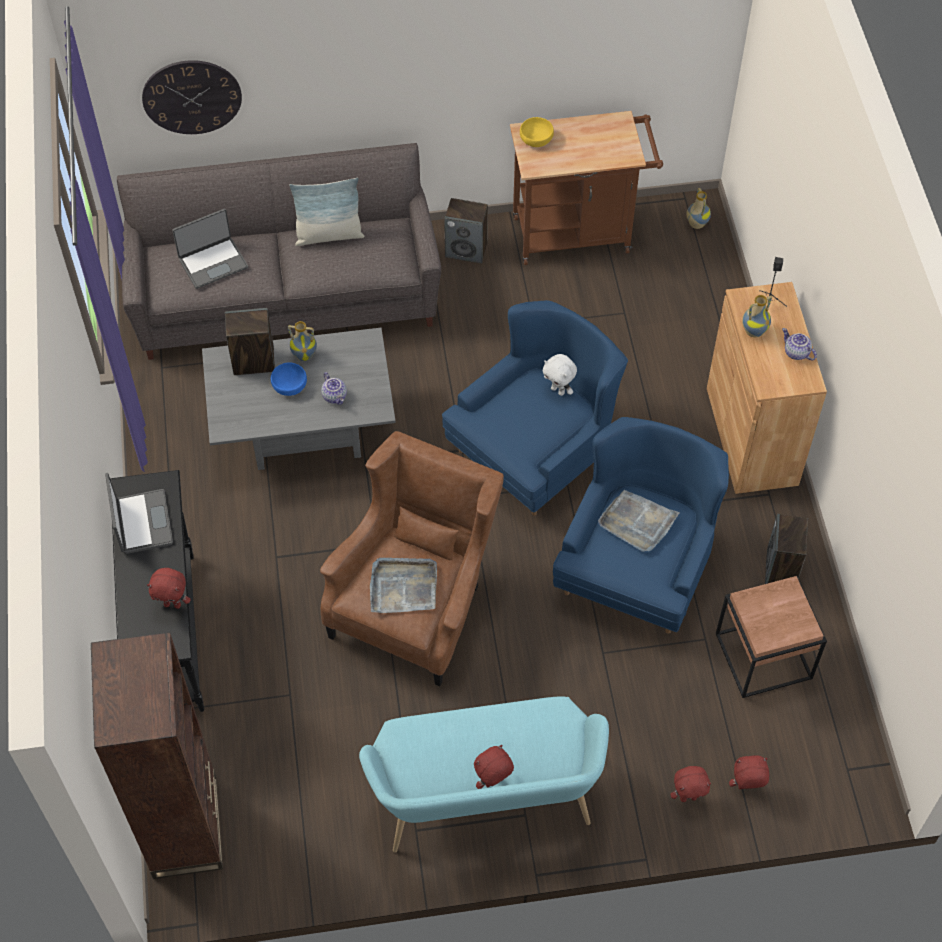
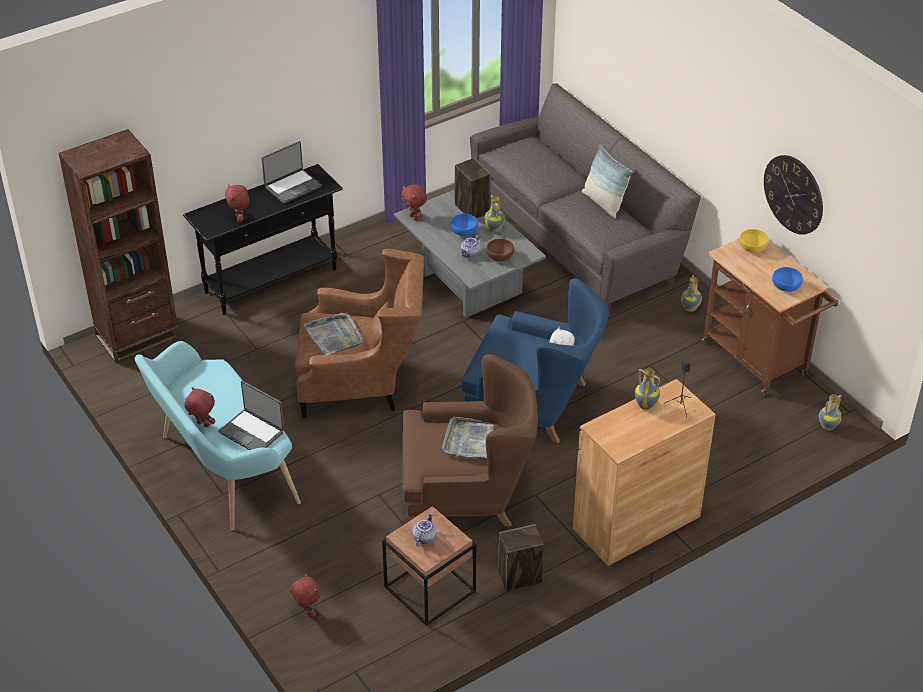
camera: 65 degrees right, 15 degrees down
wall clock [142,60,242,134] -> wall clock moved to [764,155,823,235]
laptop [172,209,248,289] -> laptop moved to [218,381,284,450]
speaker [444,198,488,264] -> vase [681,275,702,312]
blue armchair [553,417,729,634] -> brown armchair [402,354,538,526]
red plush toy [670,766,711,802] -> red plush toy moved to [401,184,427,221]
teapot [782,328,817,360] -> teapot moved to [413,513,436,547]
none -> brown bowl [486,239,514,261]
none -> blue bowl [772,267,803,292]

